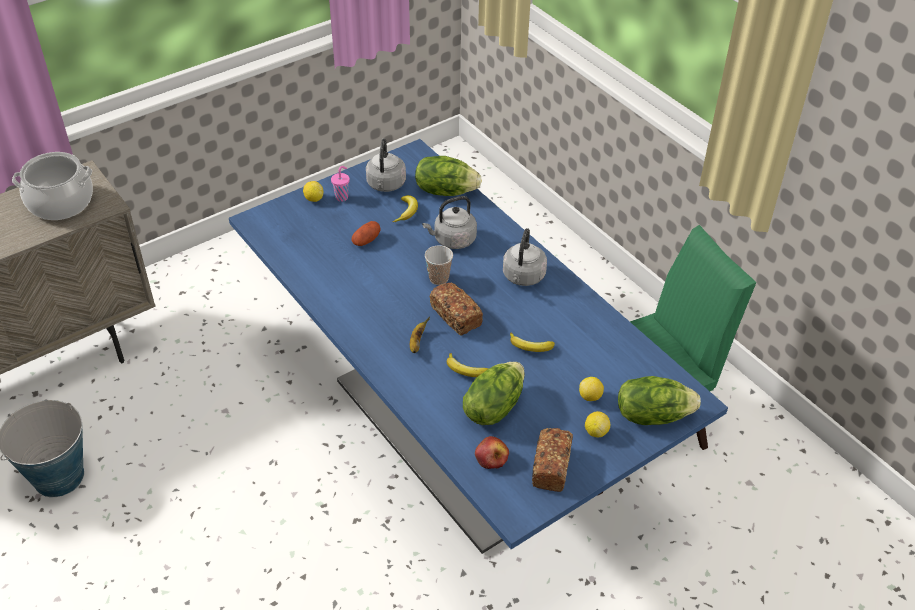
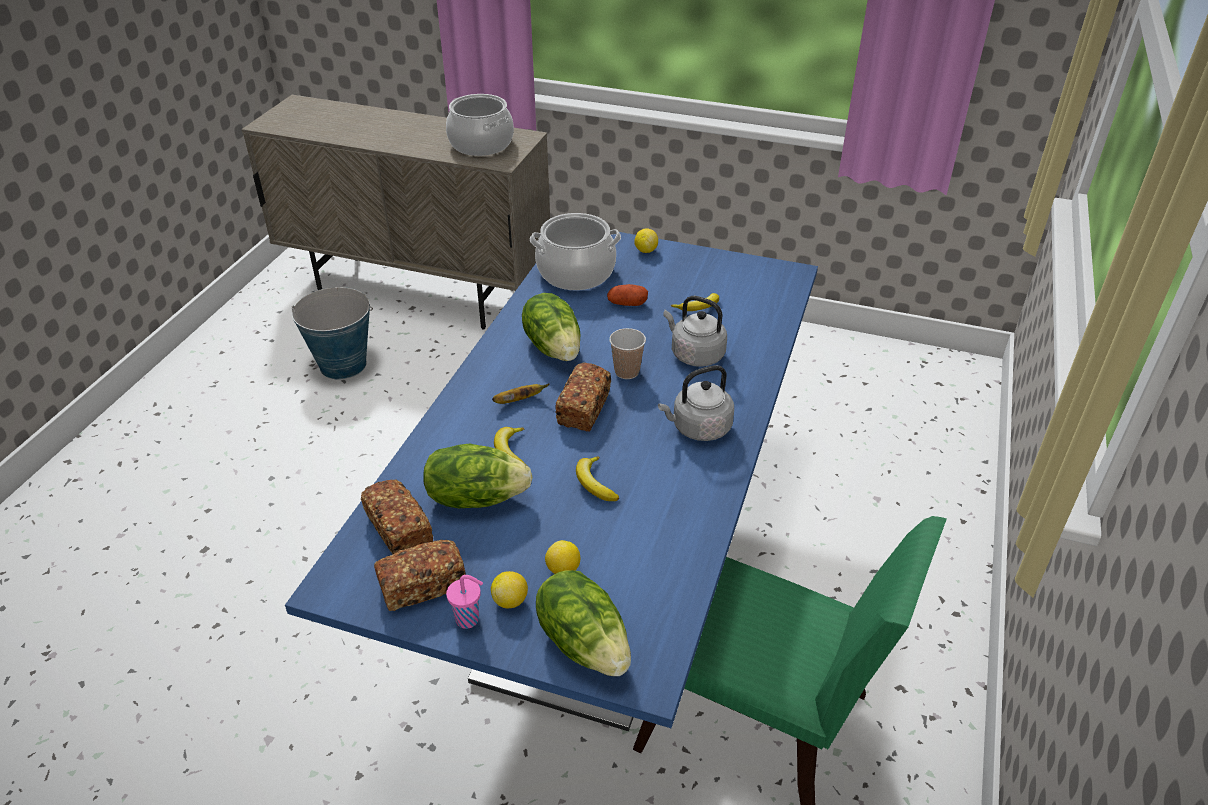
camera: 55 degrees right, 5 degrees down
pink cup [331,166,350,202] -> pink cup moved to [446,575,483,629]
grey kettle [366,138,406,192] -> none
lettuce [415,156,482,196] -> lettuce moved to [522,293,580,361]
apple [475,436,509,469] -> bread [361,479,433,554]
none -> cooking pot [530,213,621,290]

